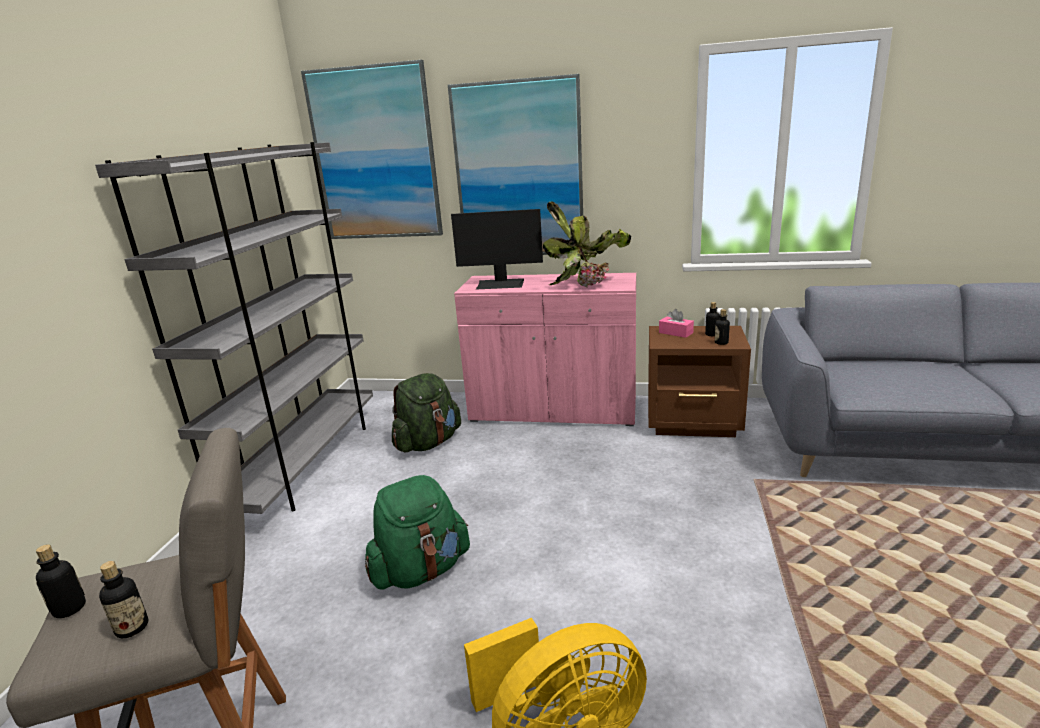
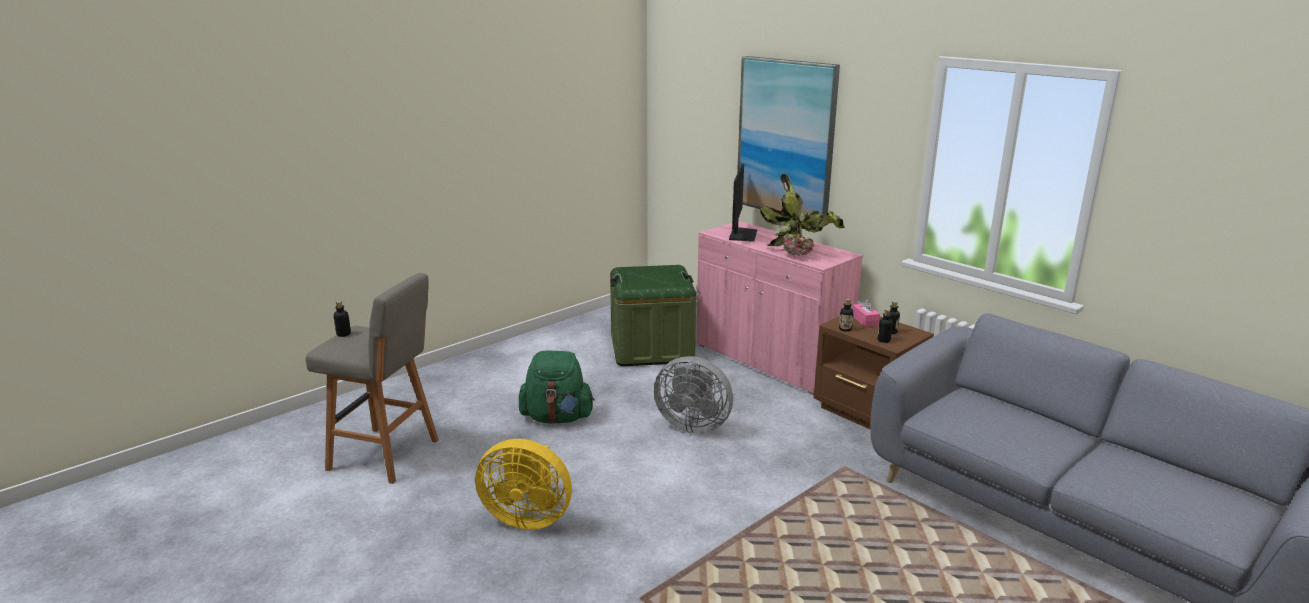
camera: 35 degrees right, 0 degrees up
grey bookcase [95,142,373,514] -> none
bottle [99,561,148,638] -> bottle moved to [839,299,854,332]
picture [301,60,443,239] -> none
green backpack [392,373,461,452] -> green storage box [610,265,696,366]
monitor [451,209,543,290] -> monitor turned 120 degrees counterclockwise [729,164,757,242]
none -> grey fan [654,356,733,434]

